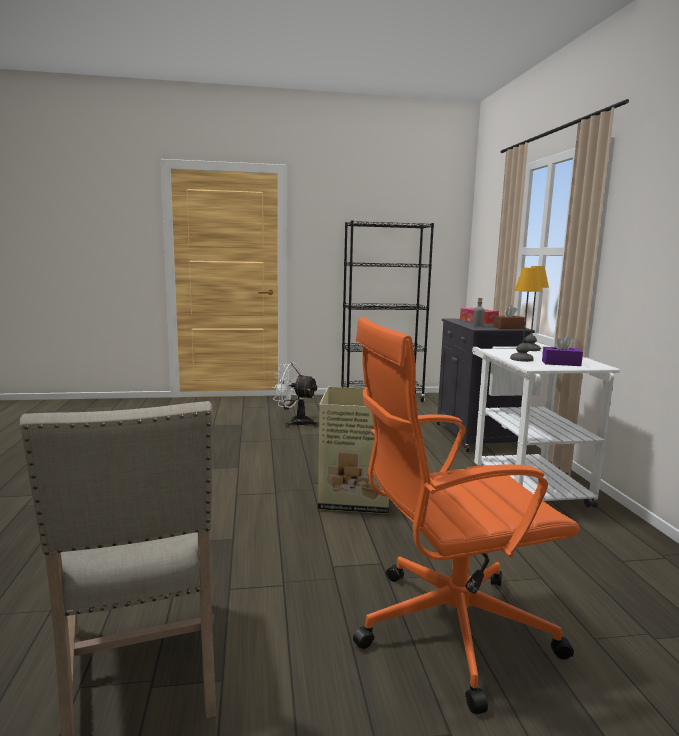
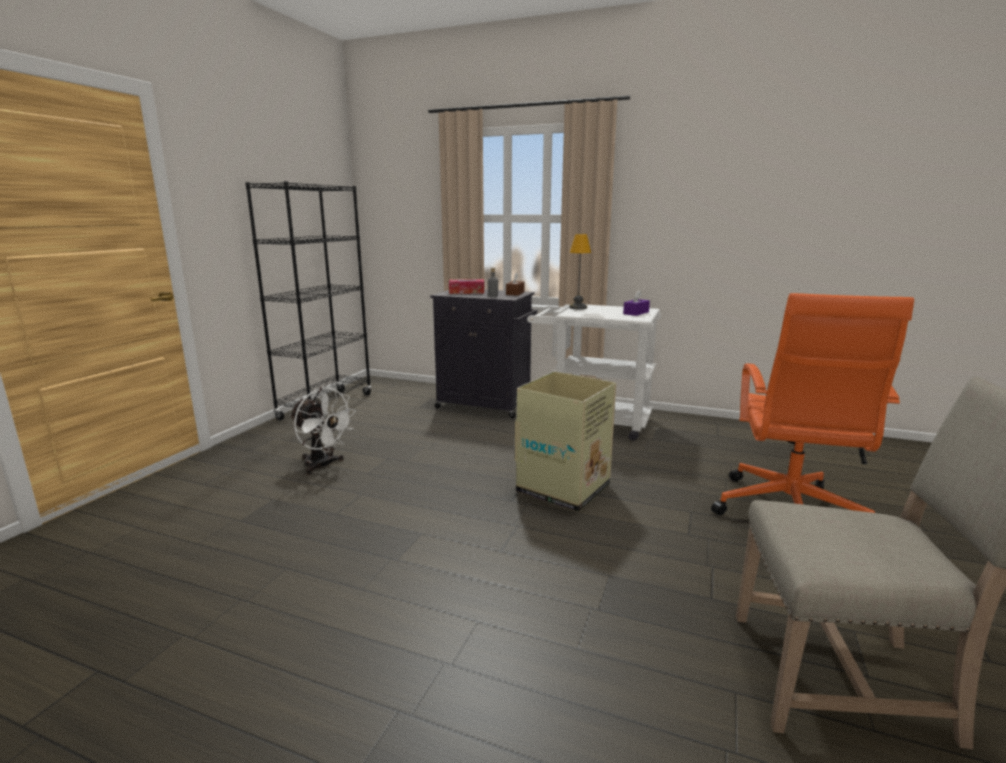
camera: 60 degrees left, 5 degrees up
white fan [272,362,318,427] -> white fan turned 105 degrees counterclockwise [290,387,356,475]
table lamp [510,268,543,362] -> none

